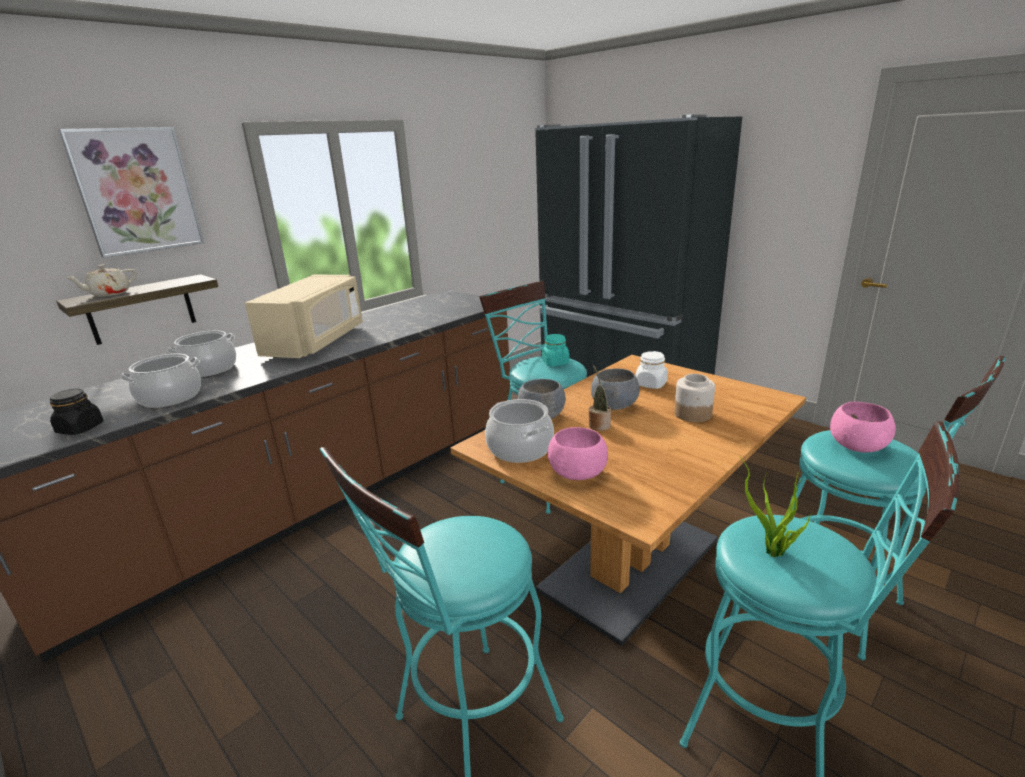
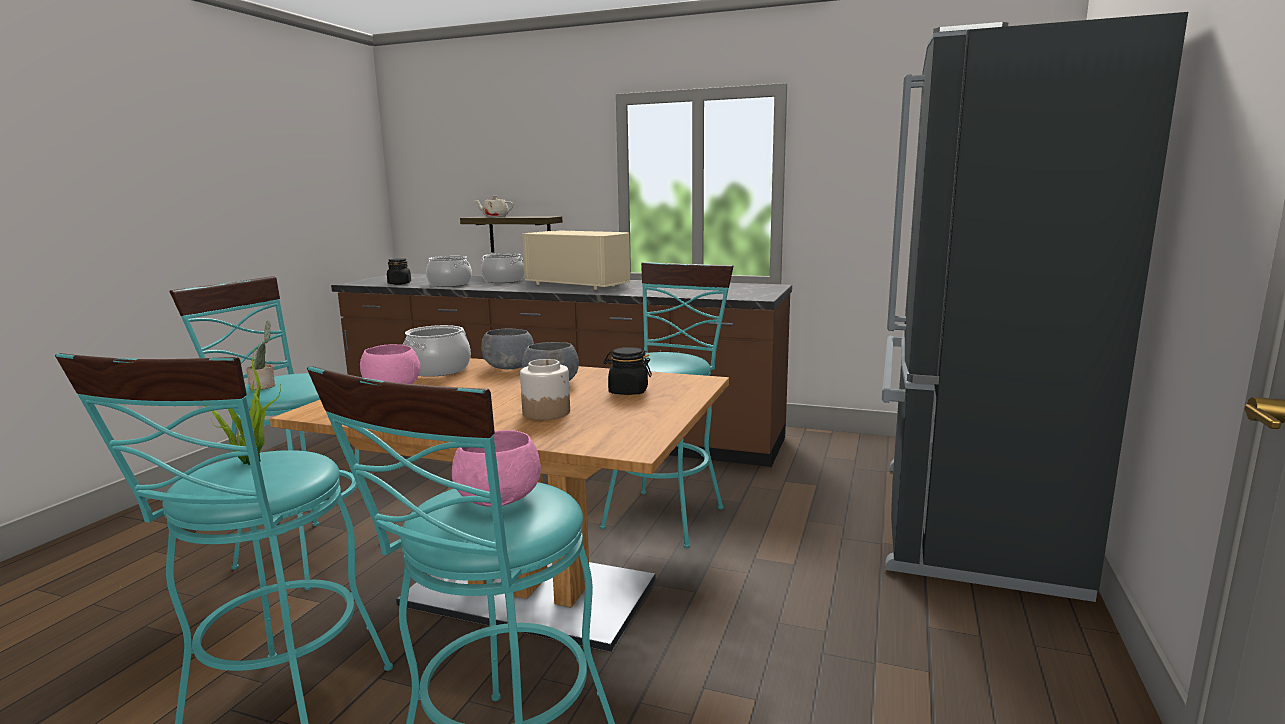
camera: 65 degrees right, 10 degrees down
picture [58,127,204,258] -> none
beige microwave [245,275,363,358] -> beige microwave turned 135 degrees counterclockwise [522,231,630,290]
turquoise jar [542,334,570,366] -> none
potted plant [589,366,611,431] -> potted plant moved to [246,321,275,390]
white jar [636,351,668,389] -> black jar [603,347,652,395]

